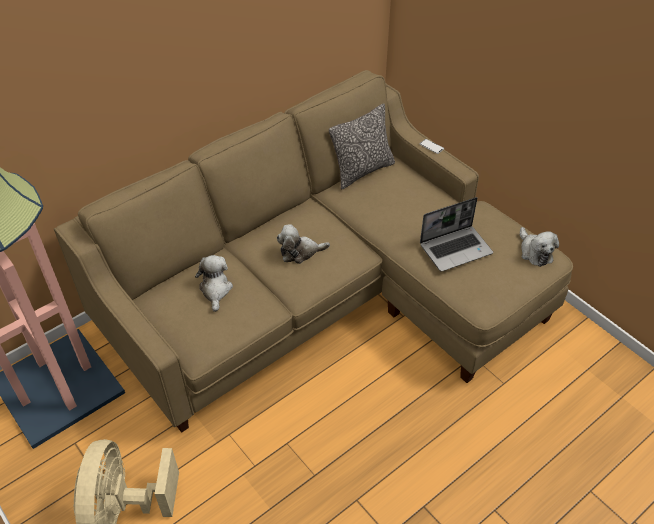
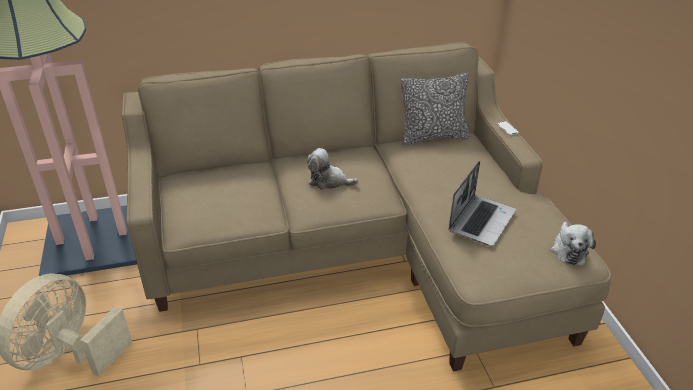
camera: 25 degrees right, 10 degrees down
plush toy [195,255,233,312] -> none
laptop [420,197,493,272] -> laptop turned 60 degrees counterclockwise [448,160,516,246]

